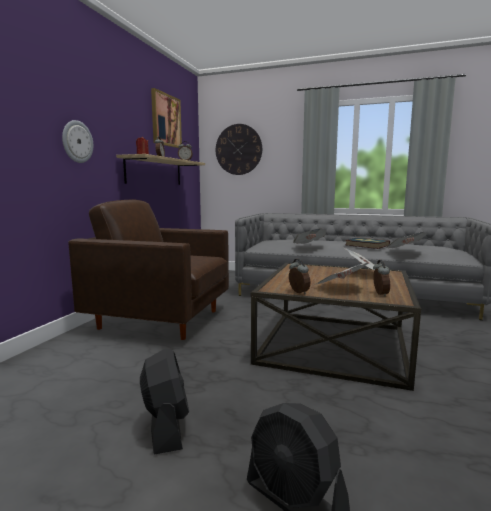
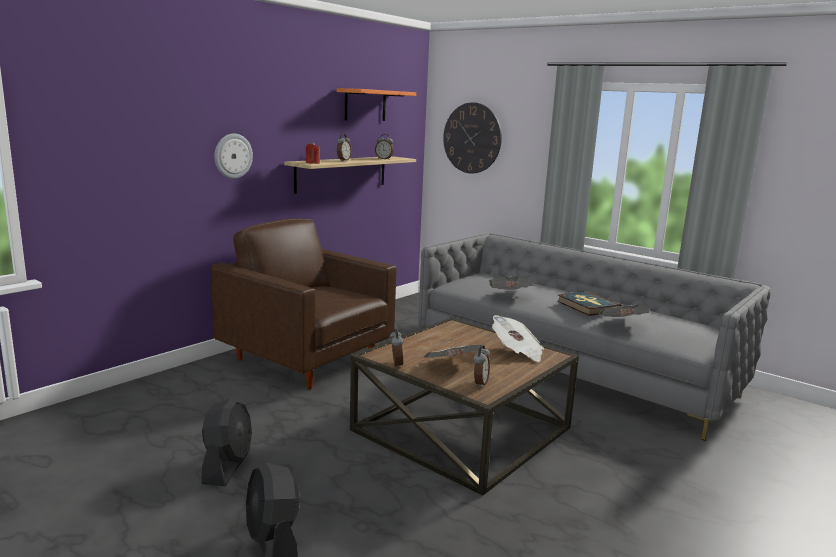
camera: 20 degrees right, 5 degrees up
picture [151,88,182,148] -> orange shelf [337,88,416,121]

